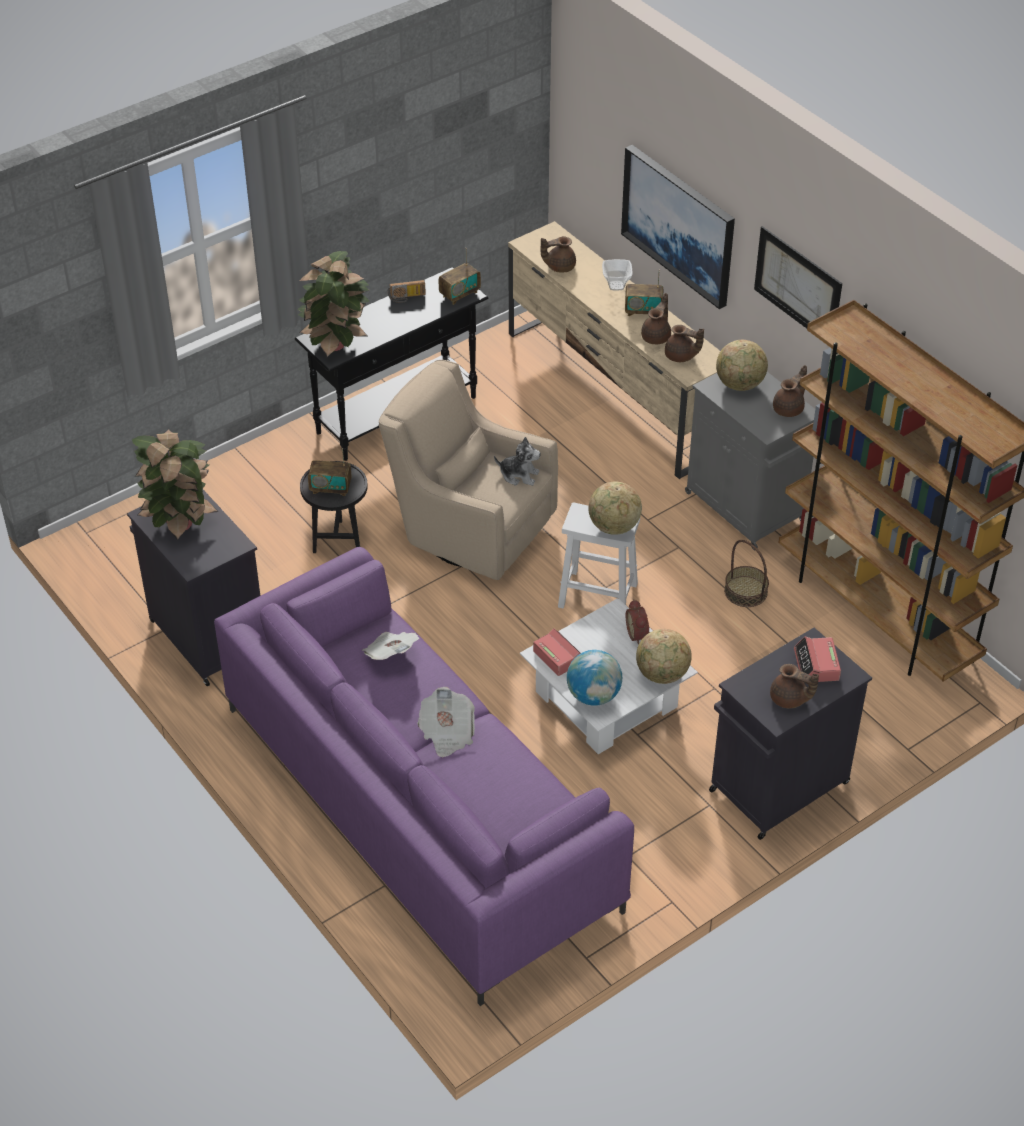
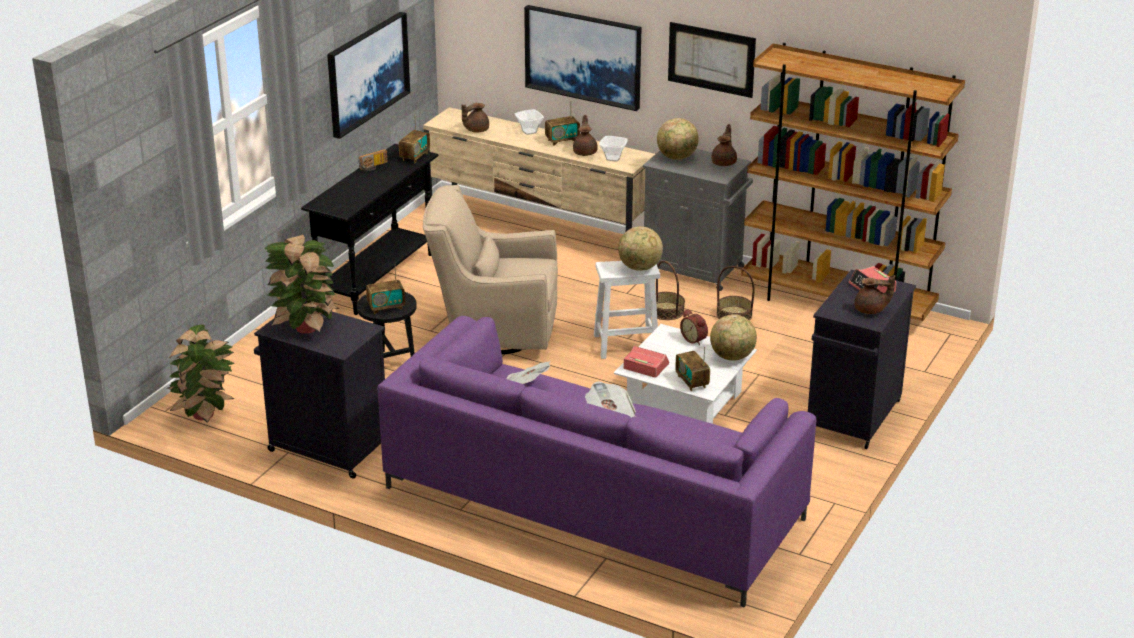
camera: 25 degrees left, 15 degrees down
potted plant [297,251,370,357] -> potted plant moved to [167,324,235,423]
plush toy [494,437,541,486] -> none
globe [567,650,622,706] -> radio [675,347,710,391]
brown teapot [665,325,704,362] -> bowl [599,136,627,161]
none -> picture [327,12,410,139]
none -> basket [656,260,685,320]

